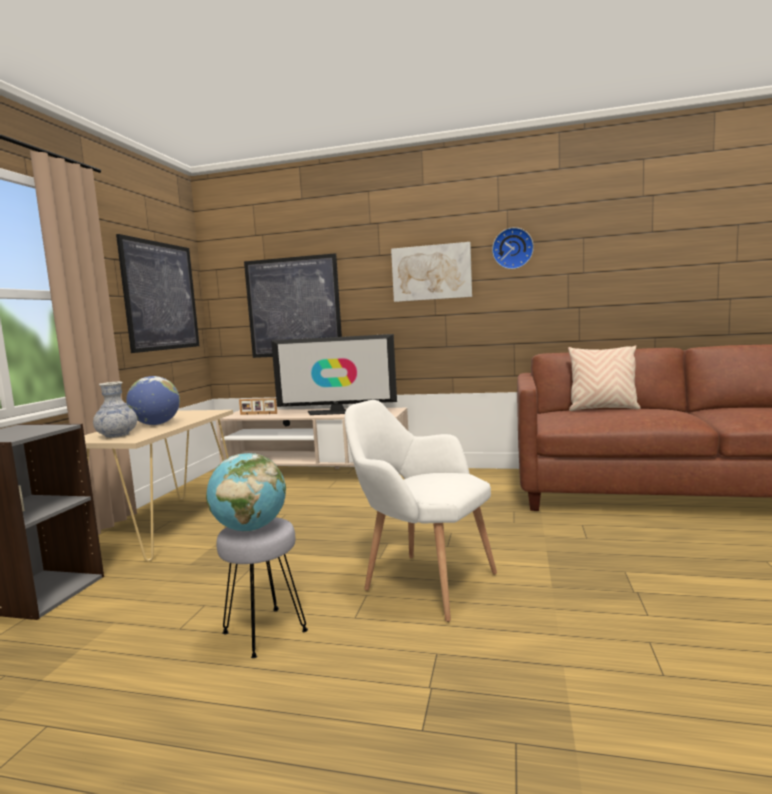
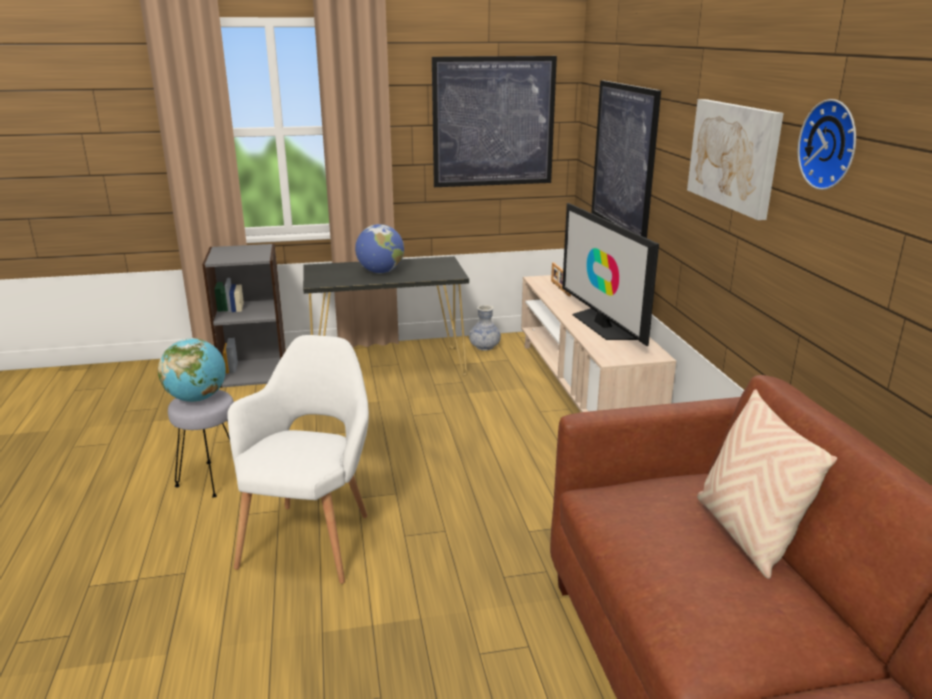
camera: 65 degrees right, 15 degrees up
beige console table [84,410,233,562] -> black console table [303,256,469,376]
vase [93,382,137,438] -> vase moved to [469,305,501,351]

